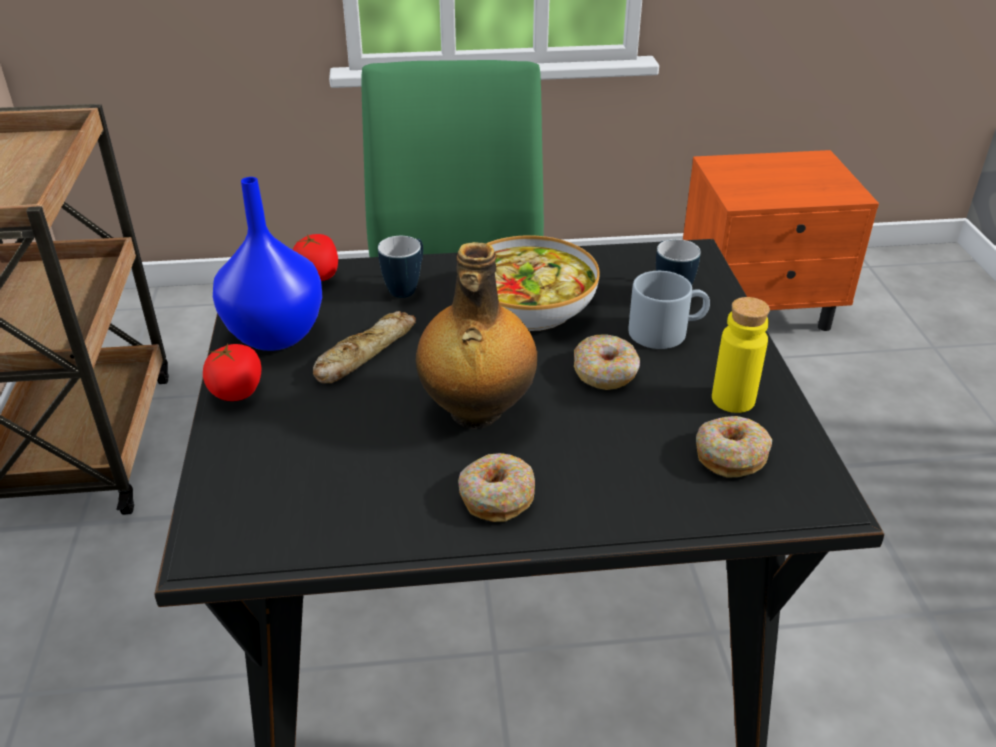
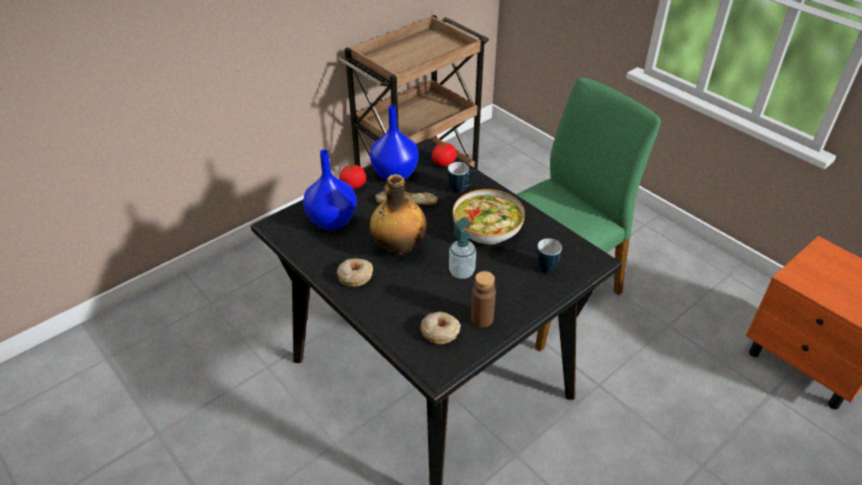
camera: 55 degrees right, 5 degrees up
donut [574,334,640,390] -> soap dispenser [449,217,476,279]
grey mug [628,271,710,349] -> none
yellow bottle [712,297,770,413] -> brown bottle [471,271,496,328]
none -> blue vase [303,150,357,230]

